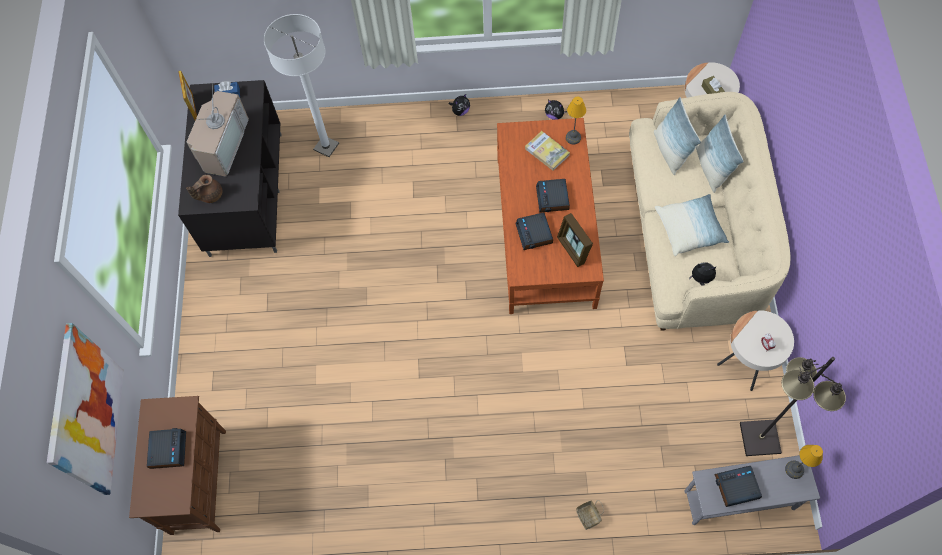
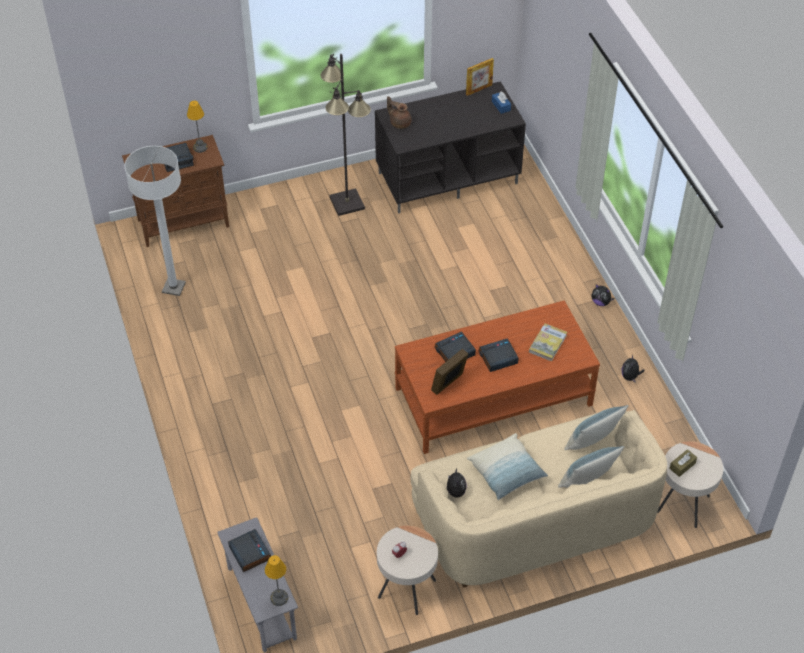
camera: 70 degrees right, 15 degrees down
picture [47,323,124,495] -> none
television [187,87,249,177] -> none
white floor lamp [264,14,339,157] -> white floor lamp moved to [124,146,186,296]
table lamp [566,96,586,144] -> table lamp moved to [187,101,208,153]
basket [577,500,604,530] -> none
black floor lamp [740,357,846,456] -> black floor lamp moved to [320,54,371,216]

